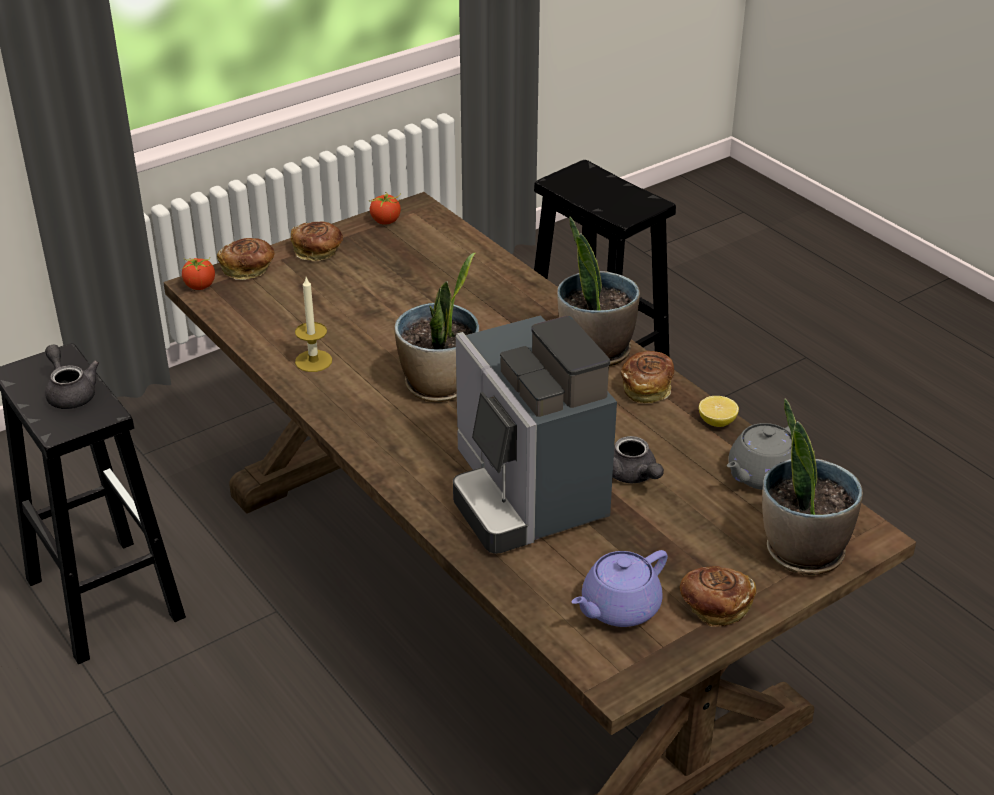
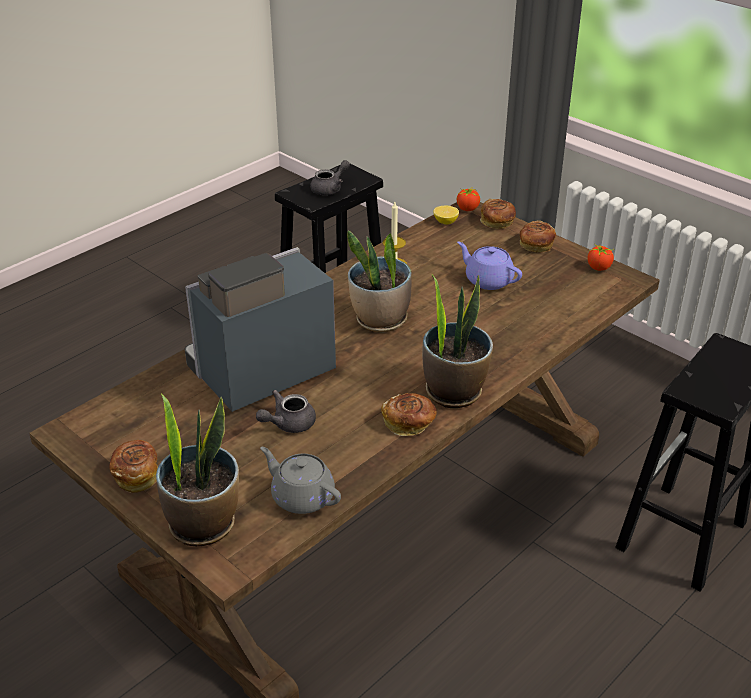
camera: 80 degrees right, 0 degrees up
purple teapot [572,550,668,627] -> purple teapot moved to [457,242,522,290]
lemon [699,396,739,427] -> lemon moved to [433,206,459,225]

